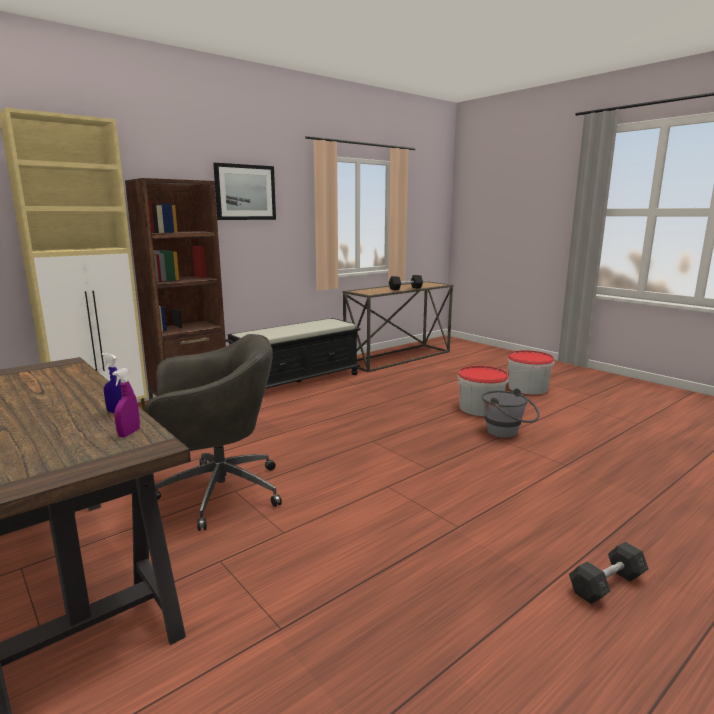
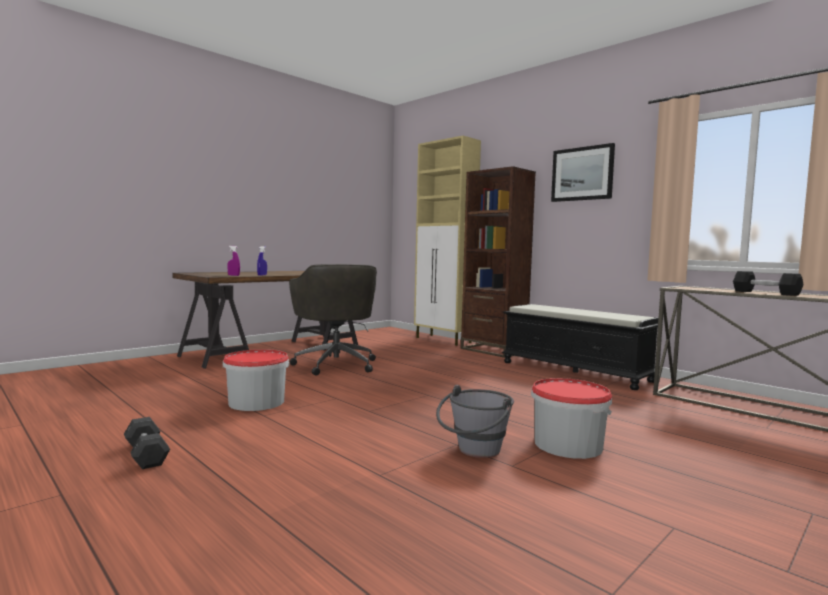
camera: 85 degrees right, 10 degrees down
bucket [507,350,554,395] -> bucket moved to [223,349,289,411]

